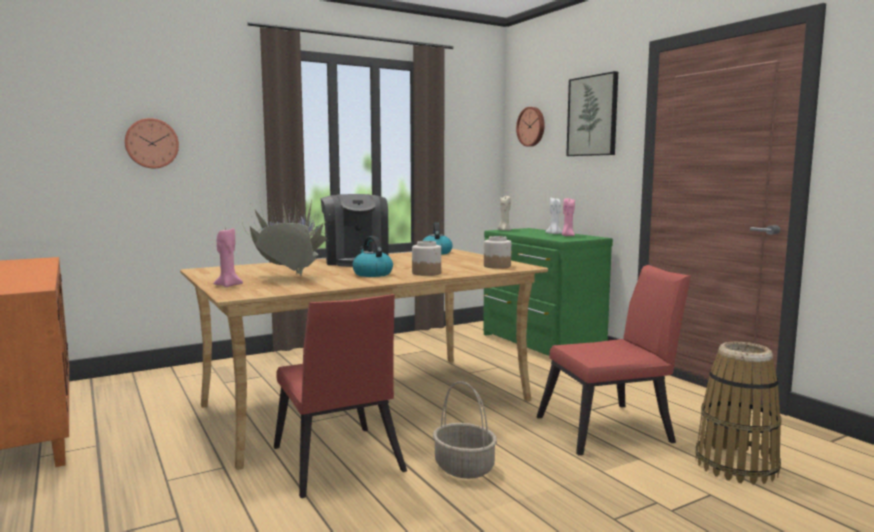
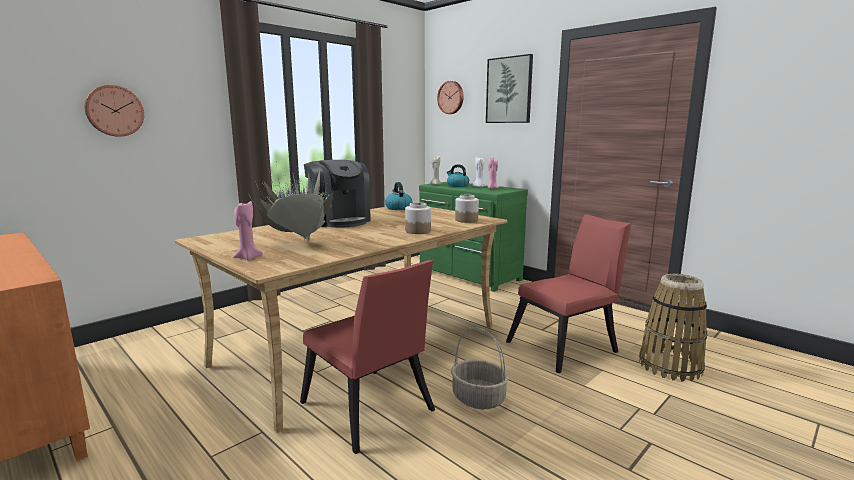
camera: 15 degrees left, 5 degrees up
kettle [352,236,393,277] -> kettle moved to [447,164,469,187]

